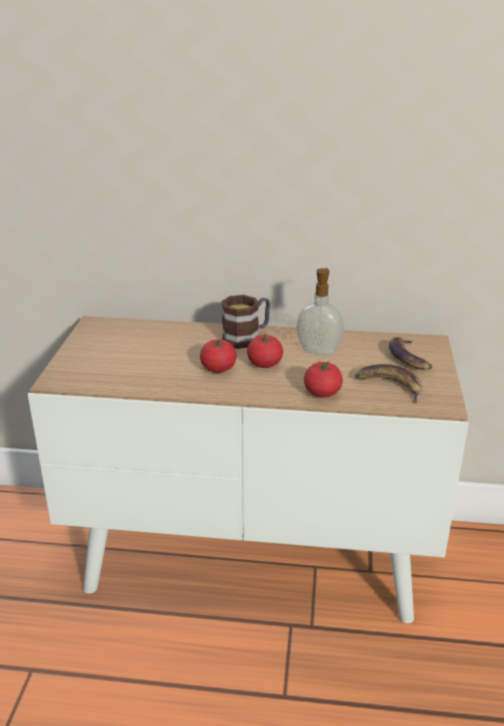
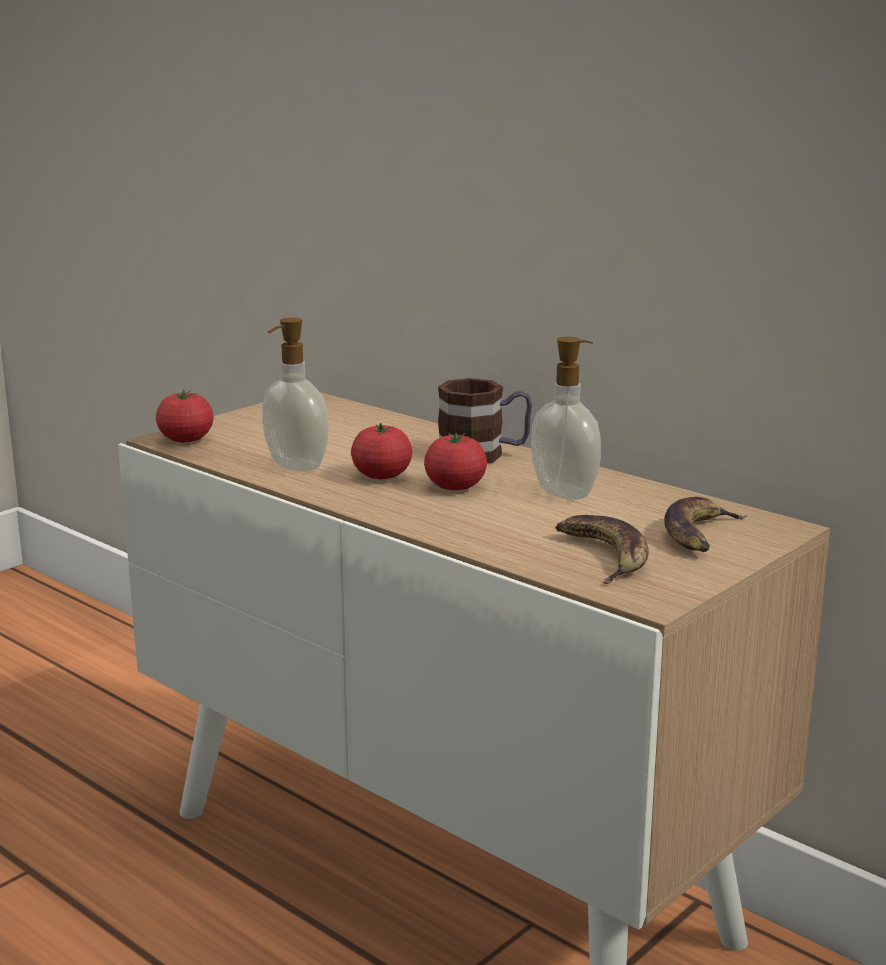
camera: 35 degrees right, 10 degrees down
tomato [304,360,343,398] -> tomato moved to [156,390,214,442]
none -> soap dispenser [262,318,329,472]

